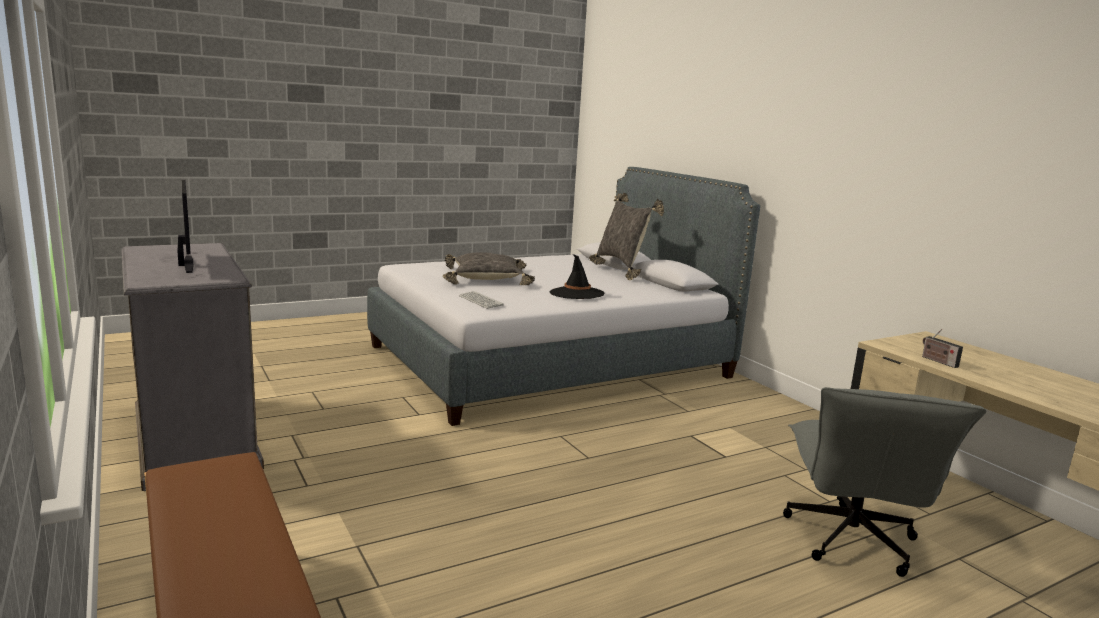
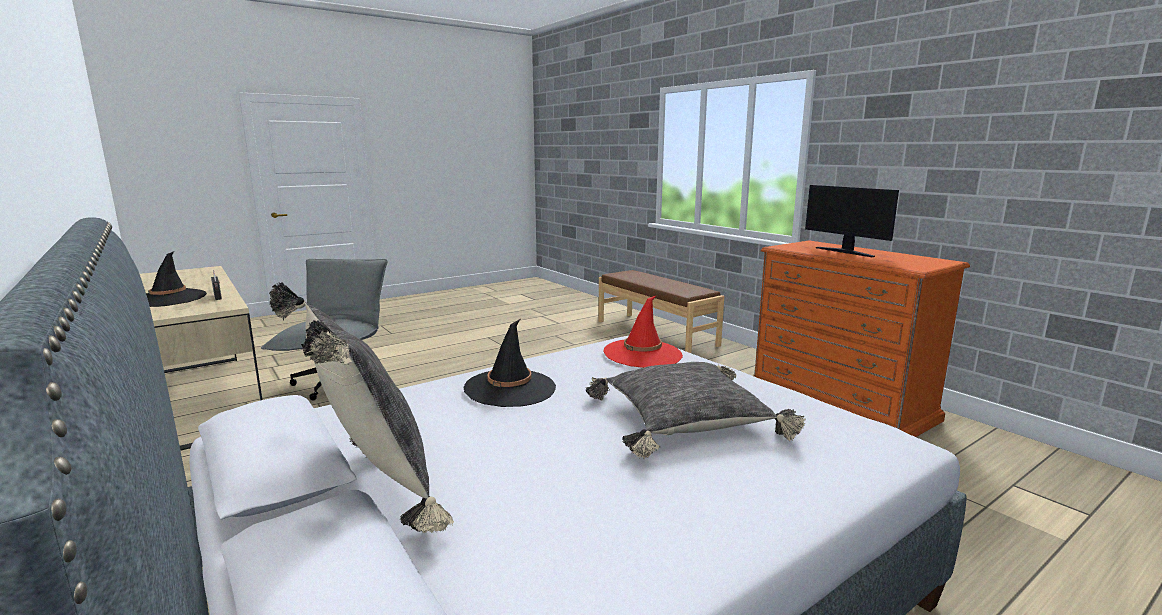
camera: 175 degrees right, 0 degrees up
grey dresser [121,243,264,491] -> orange dresser [753,241,970,437]
keyboard [459,291,504,309] -> red hat [603,296,683,368]
none -> black hat [146,251,207,307]

